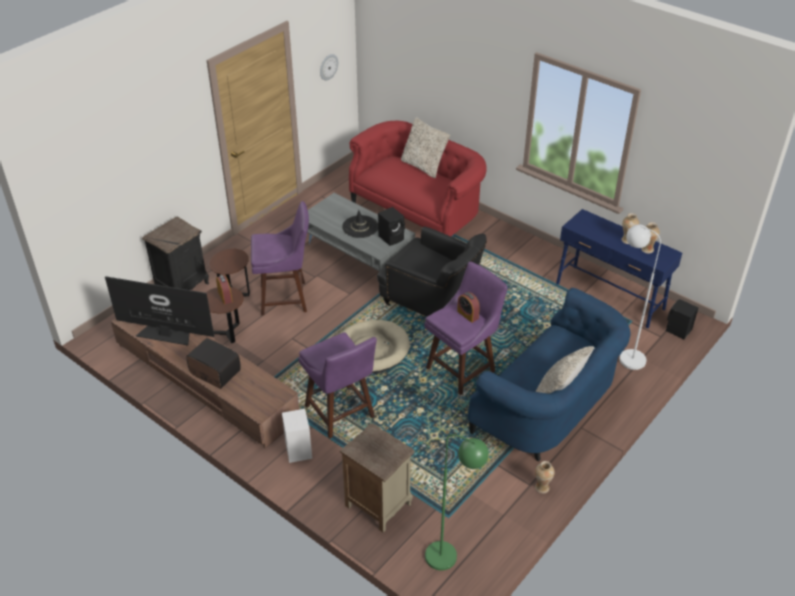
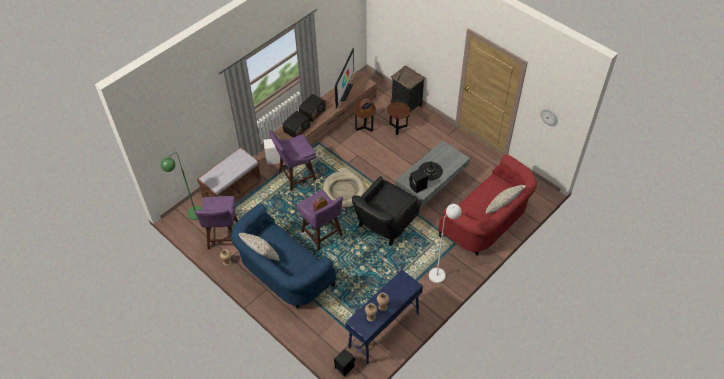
camera: 95 degrees right, 10 degrees up
purple stool [251,201,309,316] -> purple stool moved to [195,196,239,249]
beige nightstand [339,424,414,532] -> brown bench [197,147,262,200]
white floor lamp [619,224,661,370] -> white floor lamp moved to [429,204,461,283]
none -> radio [283,111,310,138]

